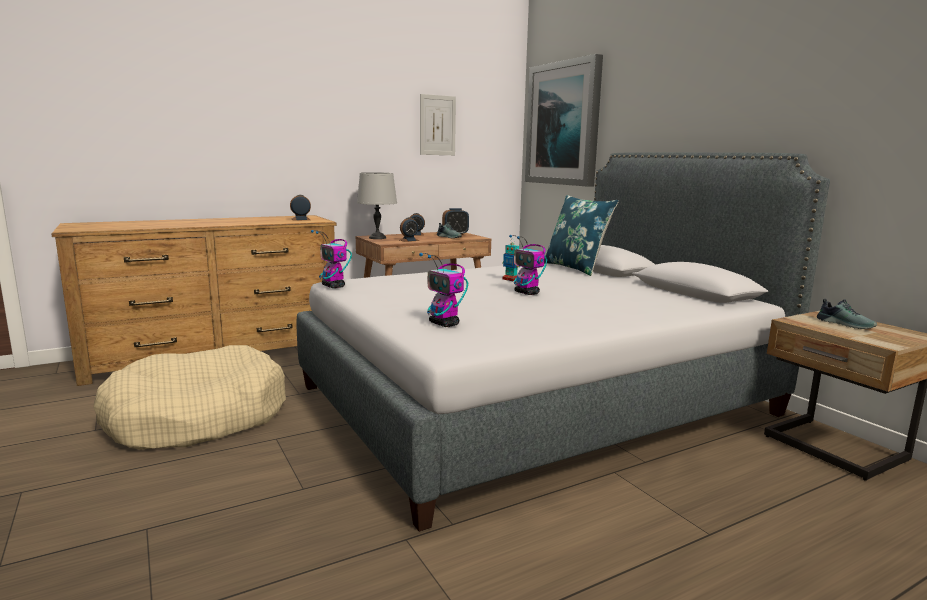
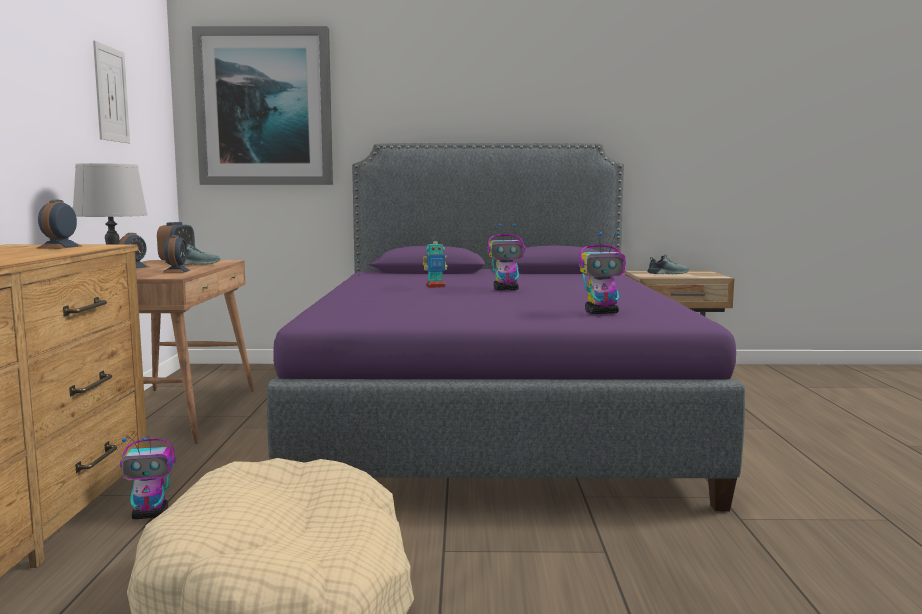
camera: 60 degrees left, 5 degrees down
grey bed [297,152,830,532] -> purple bed [267,143,745,511]
toy robot [311,230,352,288] -> toy robot moved to [120,436,176,519]
blue pillow [544,195,619,276] -> none

